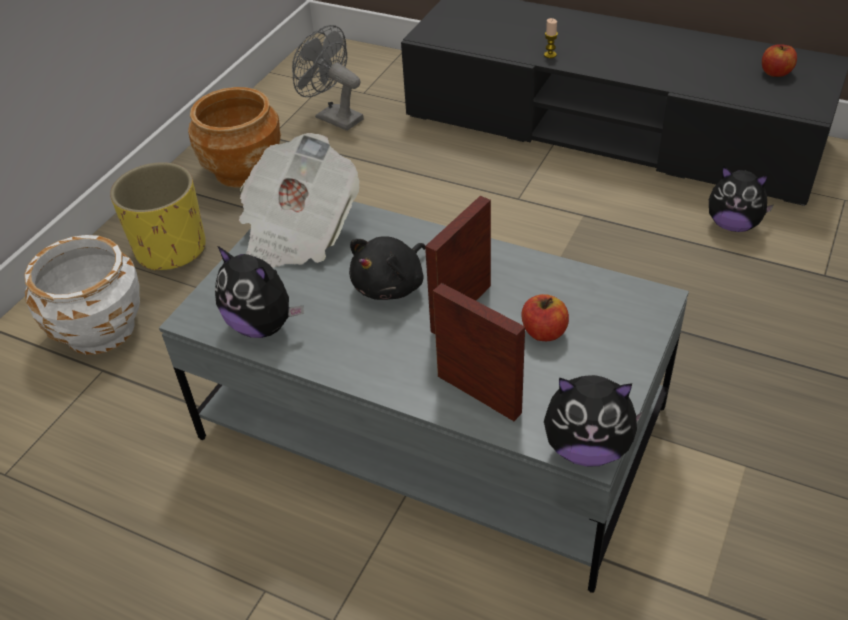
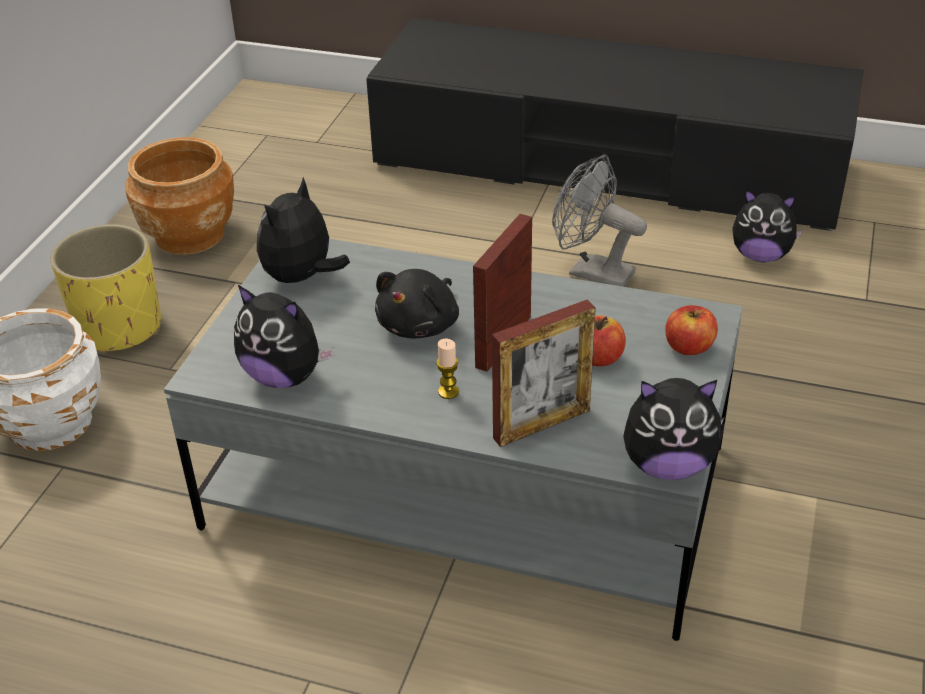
camera: 10 degrees left, 5 degrees down
newspaper [239,133,360,268] -> plush toy [257,177,350,283]
grey fan [292,25,364,131] -> grey fan moved to [552,155,647,287]
picture frame [433,283,525,421] -> picture frame turned 120 degrees clockwise [492,300,596,447]
candle [544,18,558,58] -> candle moved to [436,339,459,399]
apple [762,44,797,77] -> apple moved to [665,305,718,355]

